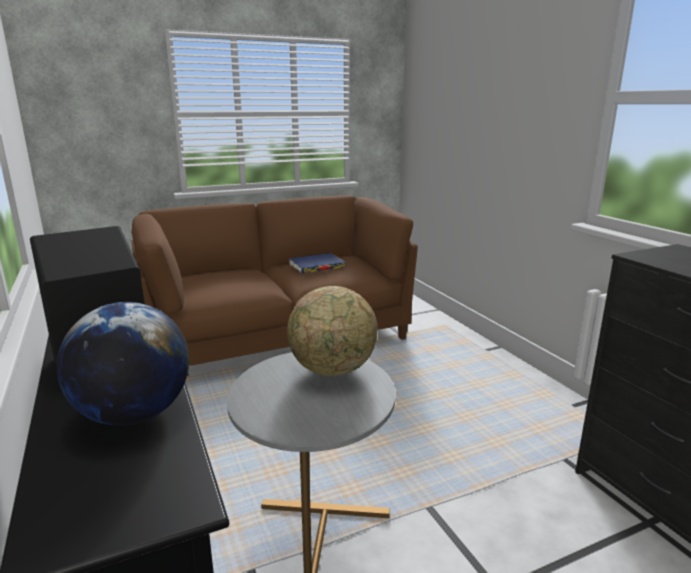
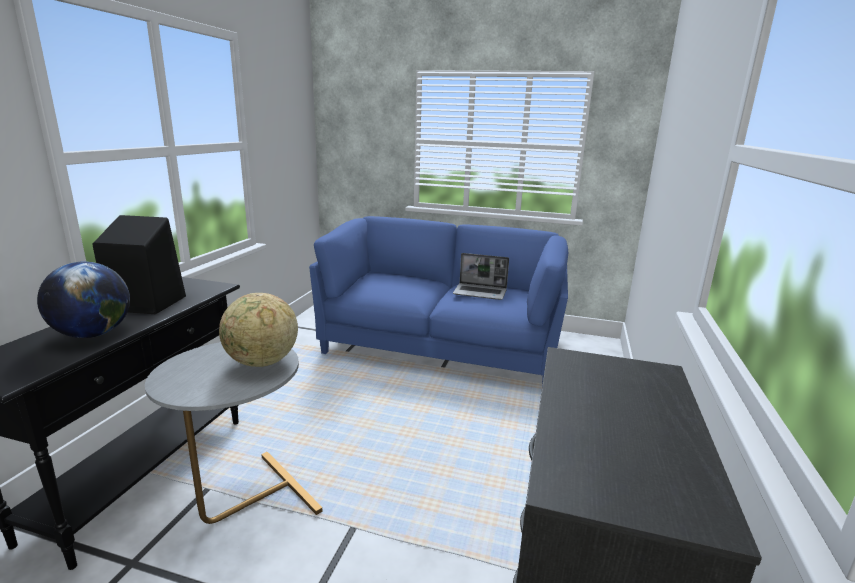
camera: 40 degrees right, 0 degrees up
brown sofa [132,195,418,366] -> blue sofa [309,216,568,385]
blue book [289,253,346,273] -> laptop [453,253,509,300]

